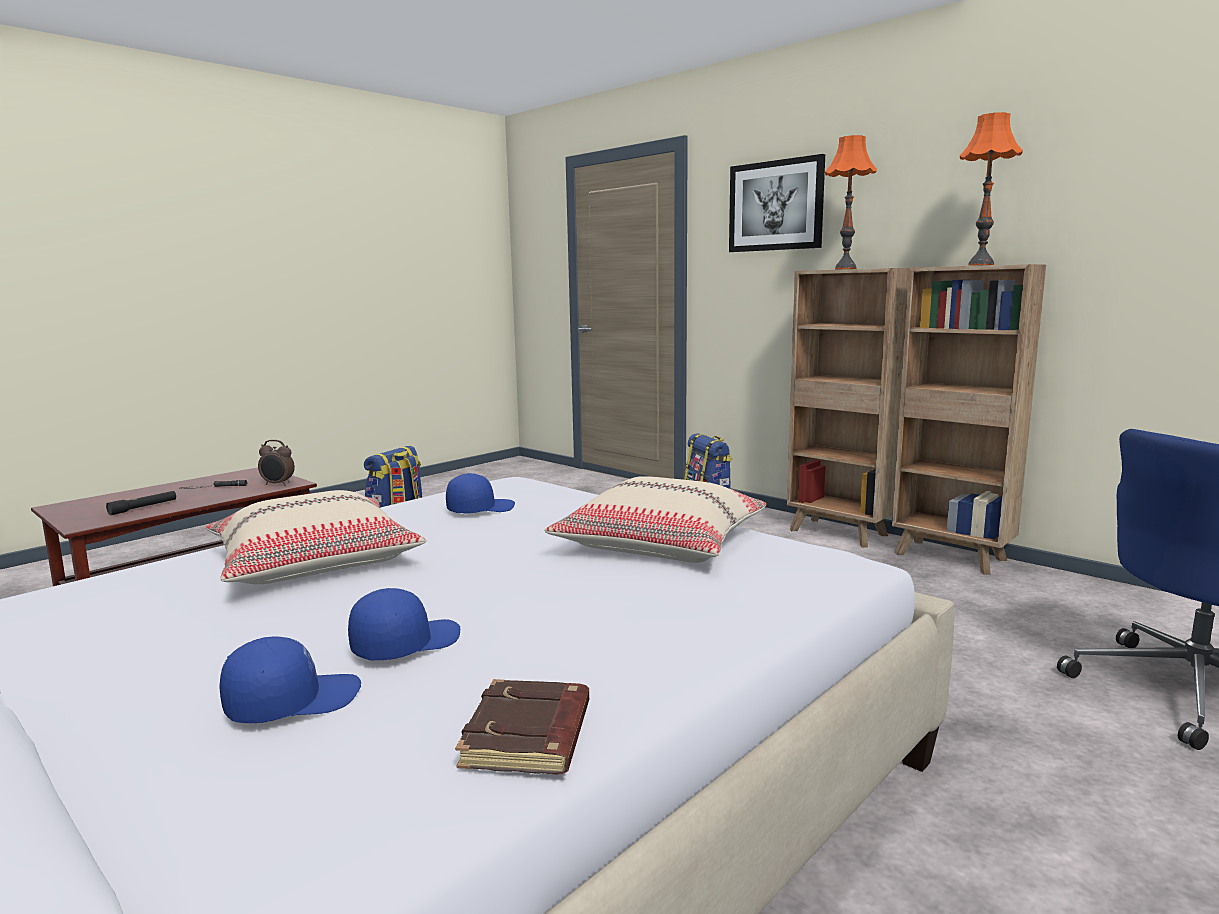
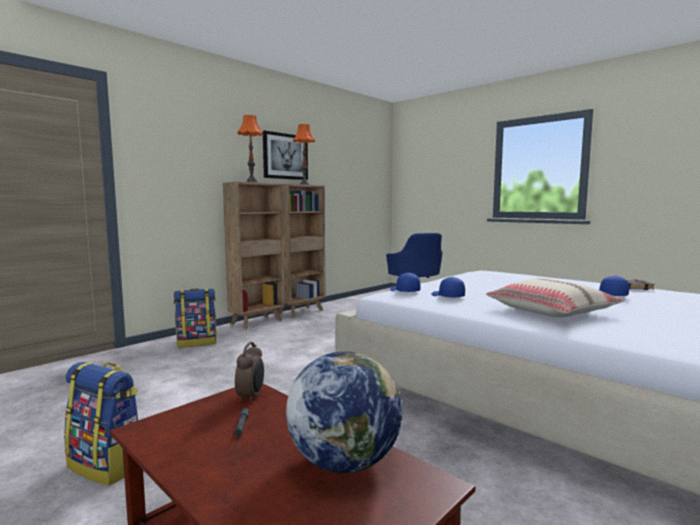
camera: 90 degrees left, 5 degrees down
black flashlight [106,491,176,515] -> globe [286,352,402,473]
blue cap [219,637,361,723] -> blue cap moved to [390,273,420,292]
beige pillow [544,476,767,563] -> none
picture [729,154,825,252] -> picture moved to [263,130,308,180]

